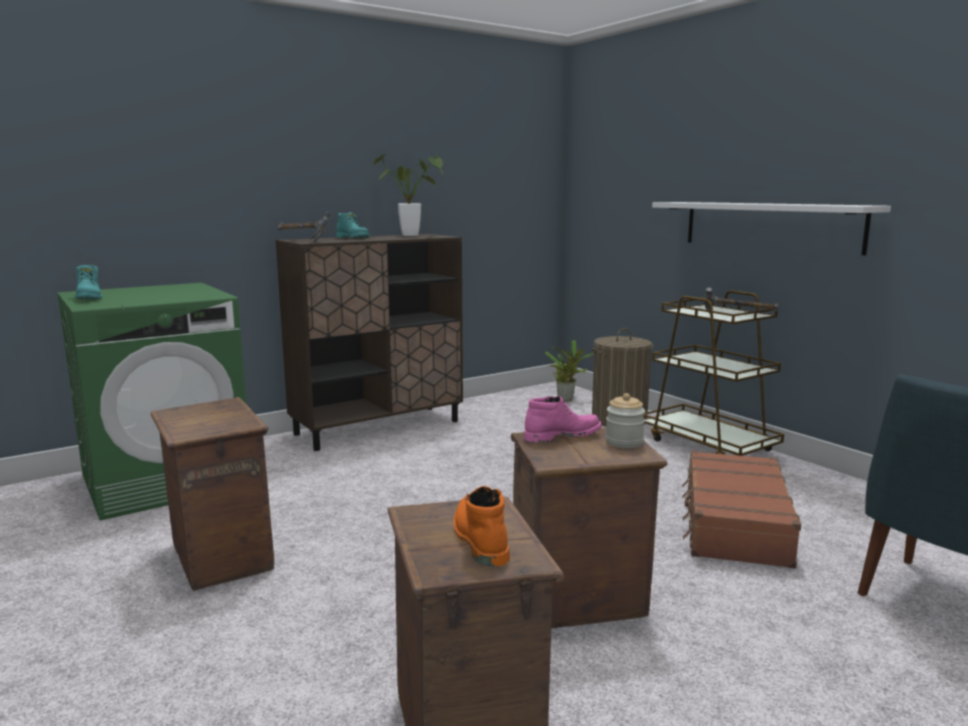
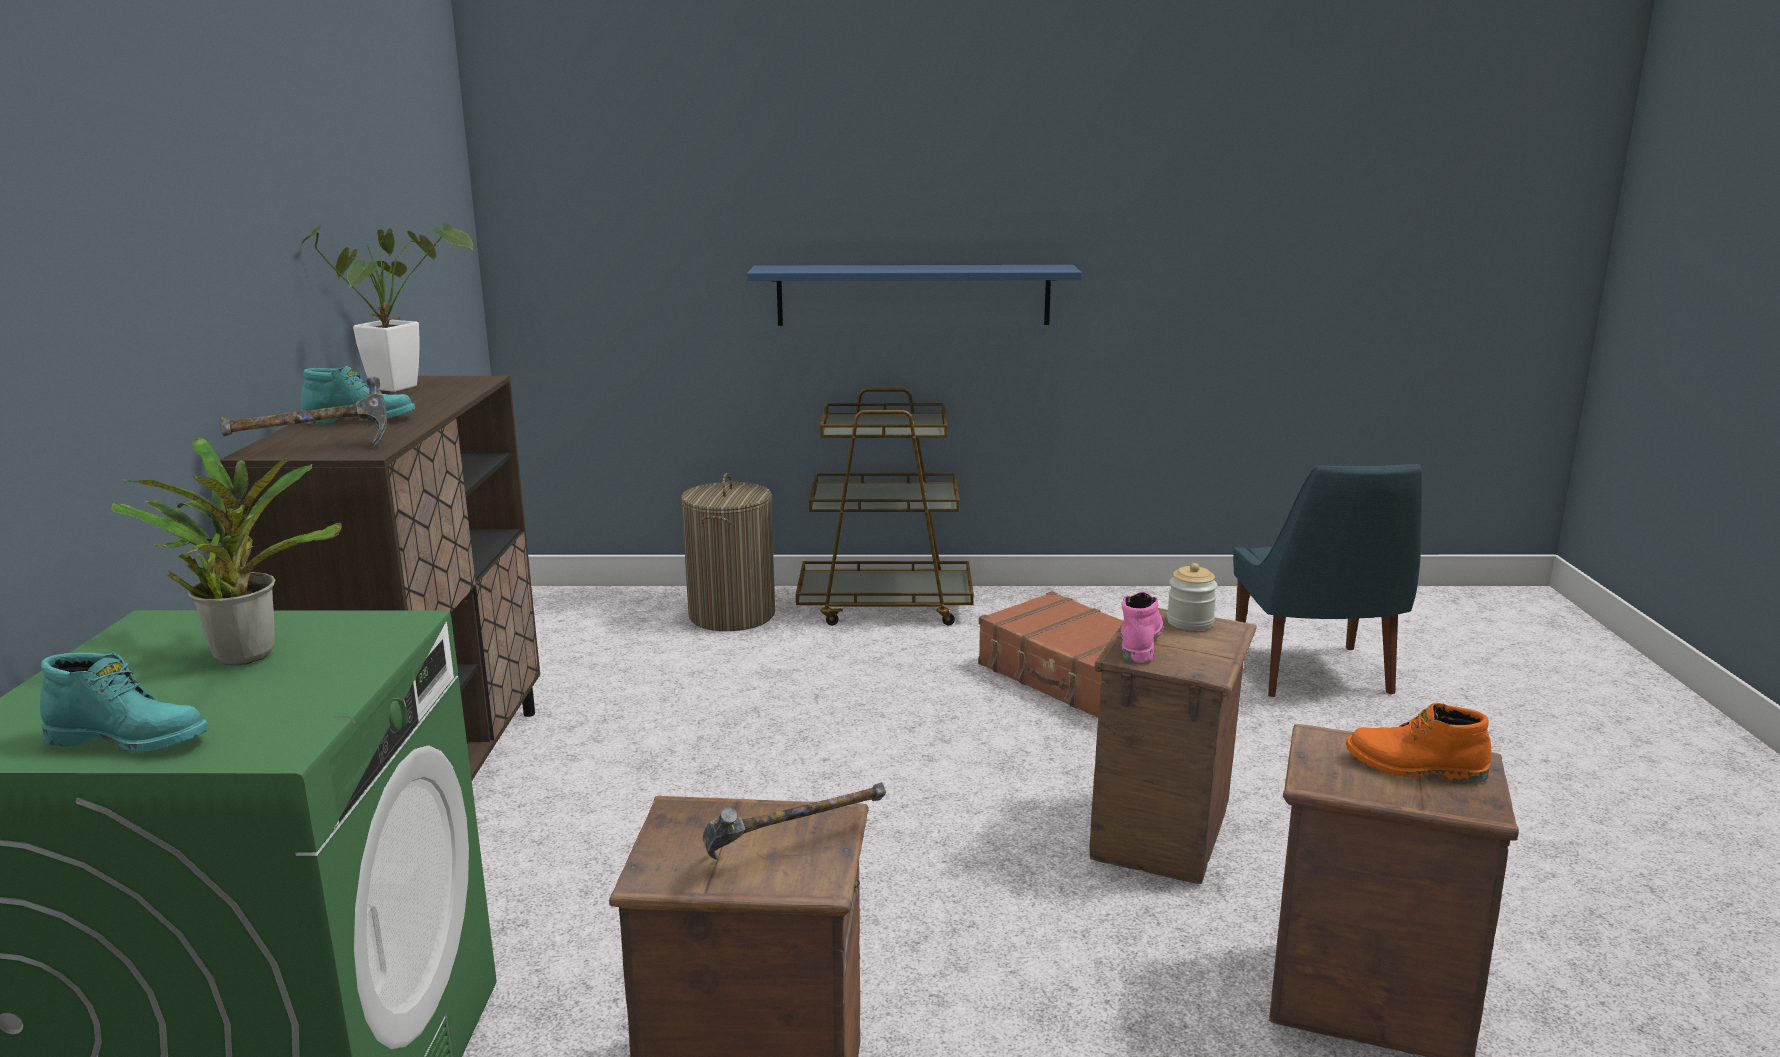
camera: 55 degrees left, 5 degrees up
potted plant [545,340,594,402] -> potted plant moved to [111,437,342,666]
white shelf [652,202,891,255] -> blue shelf [747,265,1082,326]
hammer [704,288,779,313] -> hammer moved to [703,782,886,860]

